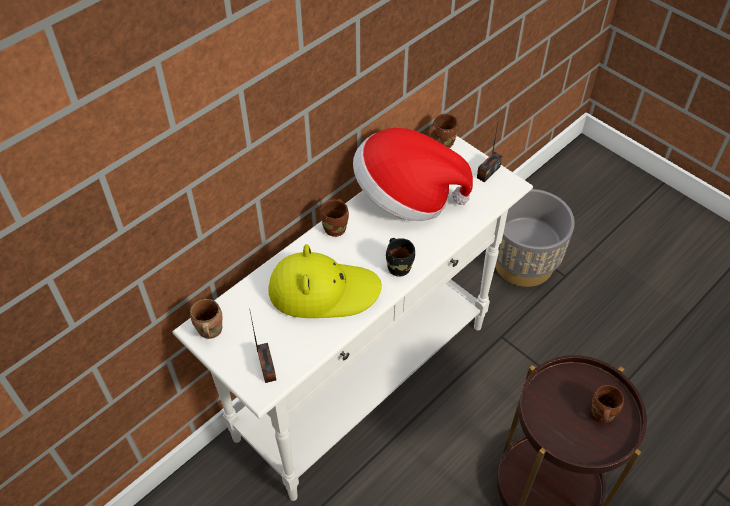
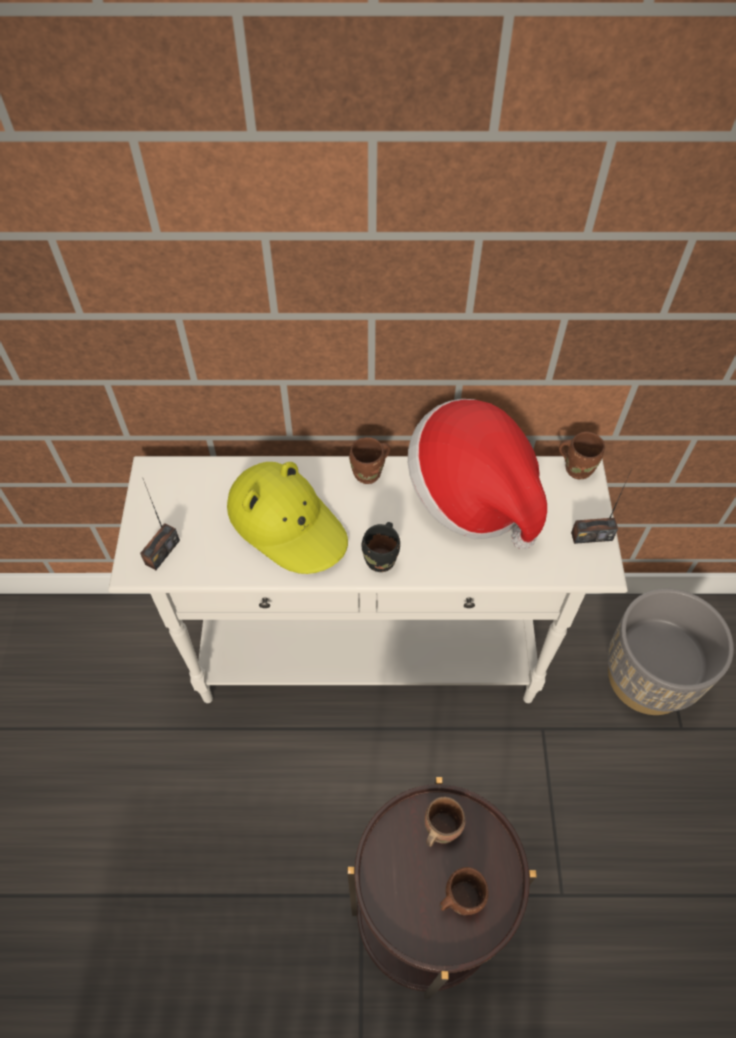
camera: 45 degrees right, 5 degrees up
brown mug [190,299,222,339] -> brown mug moved to [424,797,466,847]

